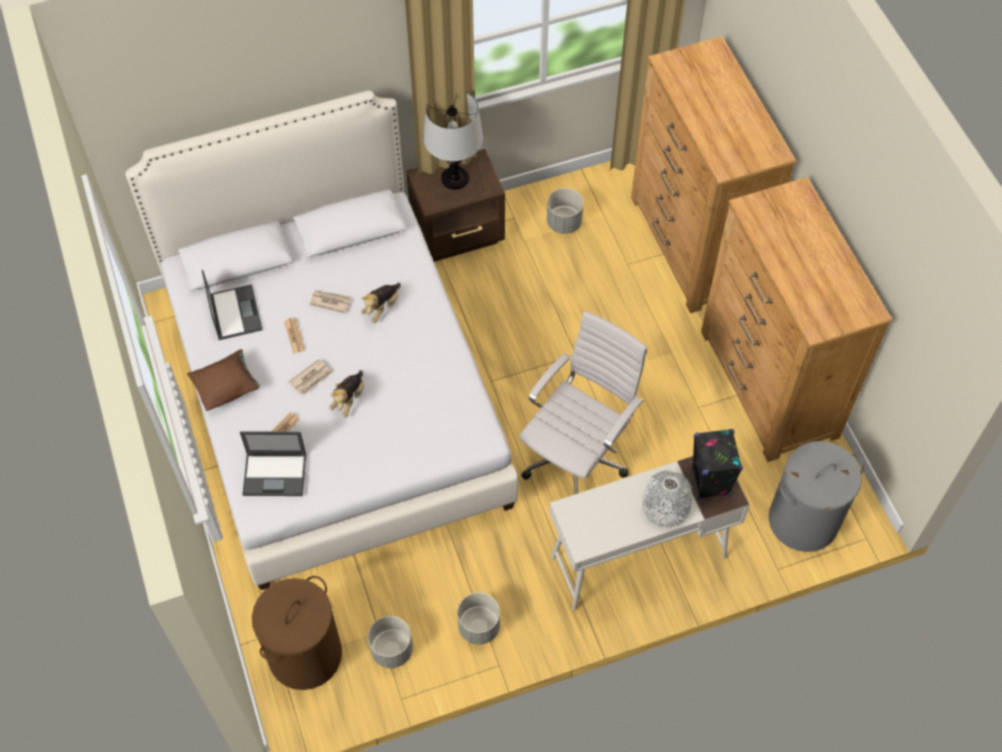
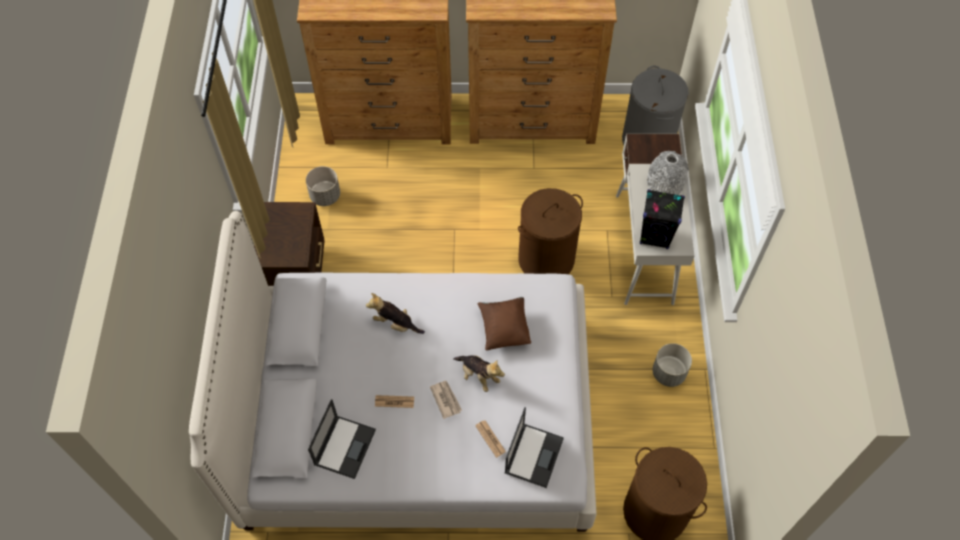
camera: 70 degrees left, 0 degrees up
brown pillow [187,349,260,411] -> brown pillow moved to [478,297,531,351]
laptop [202,269,262,340] -> laptop turned 105 degrees clockwise [308,399,376,479]
newspaper [309,290,352,314] -> none
plush toy [361,283,401,323] -> plush toy turned 150 degrees clockwise [366,293,425,334]
grey planter [368,616,413,668] -> none
table lamp [424,92,483,190] -> none
white office chair [519,311,647,494] -> brown laundry basket [518,188,583,274]
black speaker [692,429,743,499] -> black speaker moved to [640,189,685,249]

